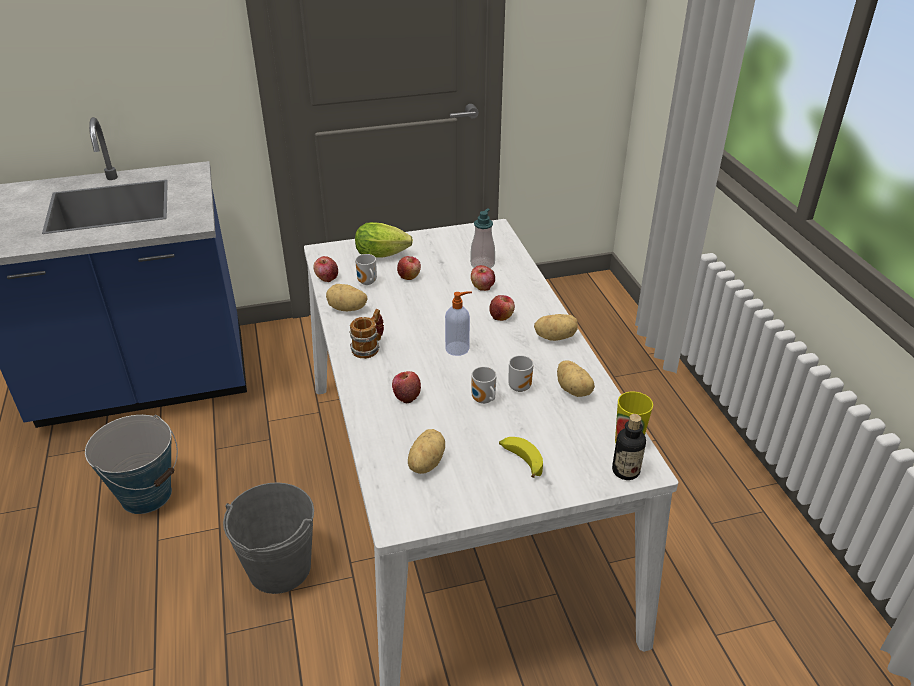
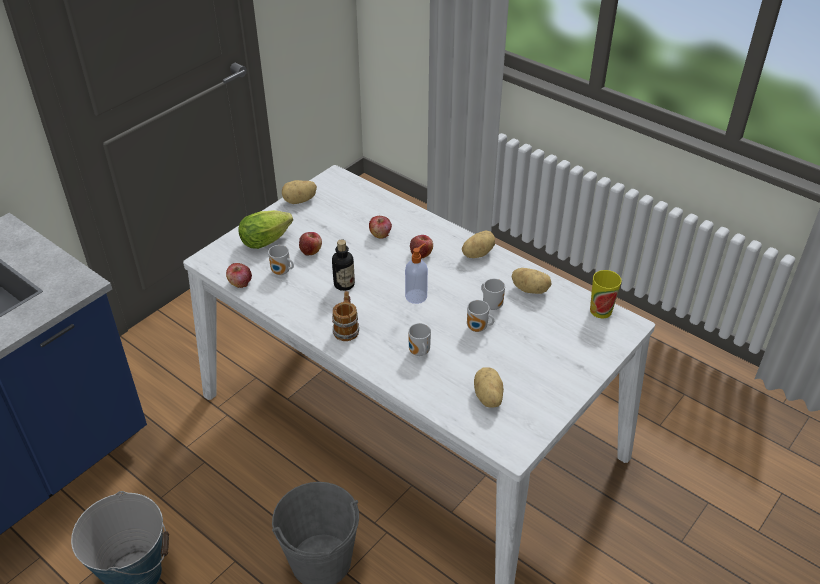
camera: 35 degrees left, 5 degrees up
potato [326,284,368,311] -> potato moved to [282,180,317,204]
apple [392,371,421,403] -> mug [408,323,431,356]
soap dispenser [470,208,495,268] -> none
banana [499,437,543,478] -> none
bottle [612,414,646,480] -> bottle moved to [332,239,355,291]

